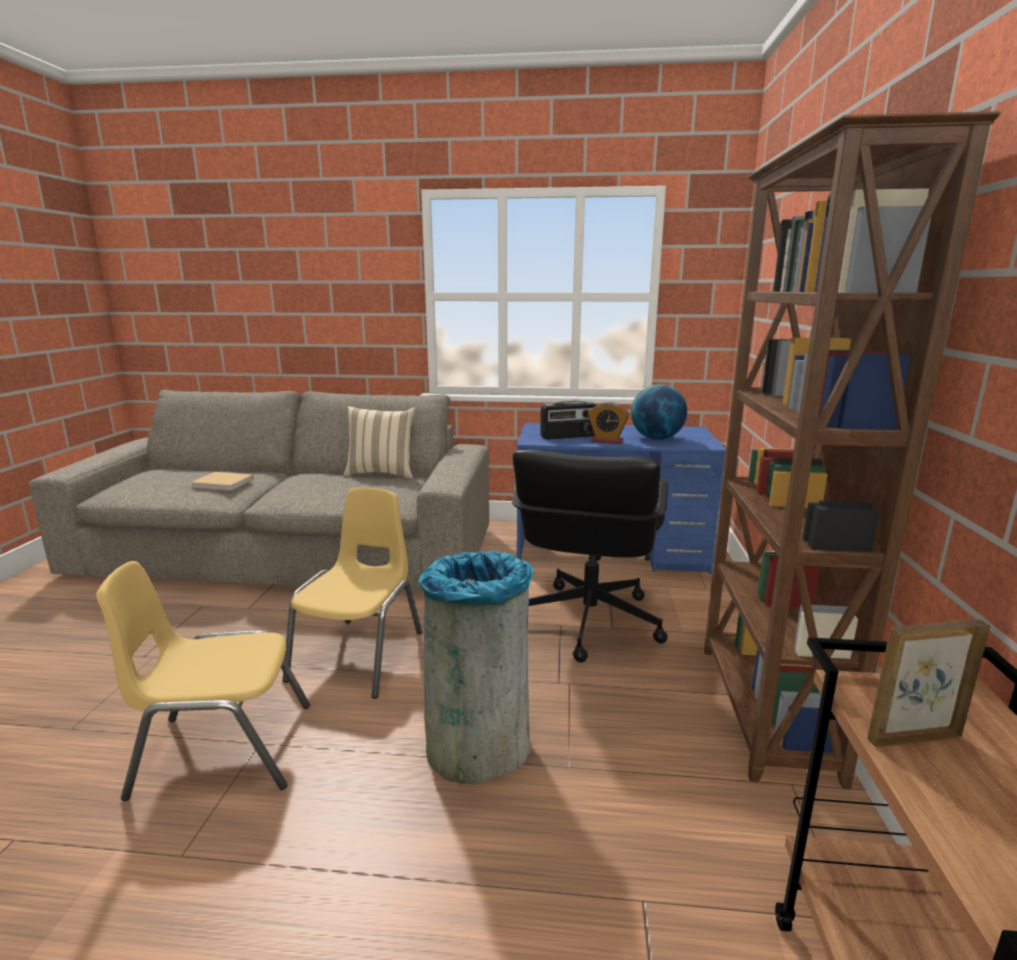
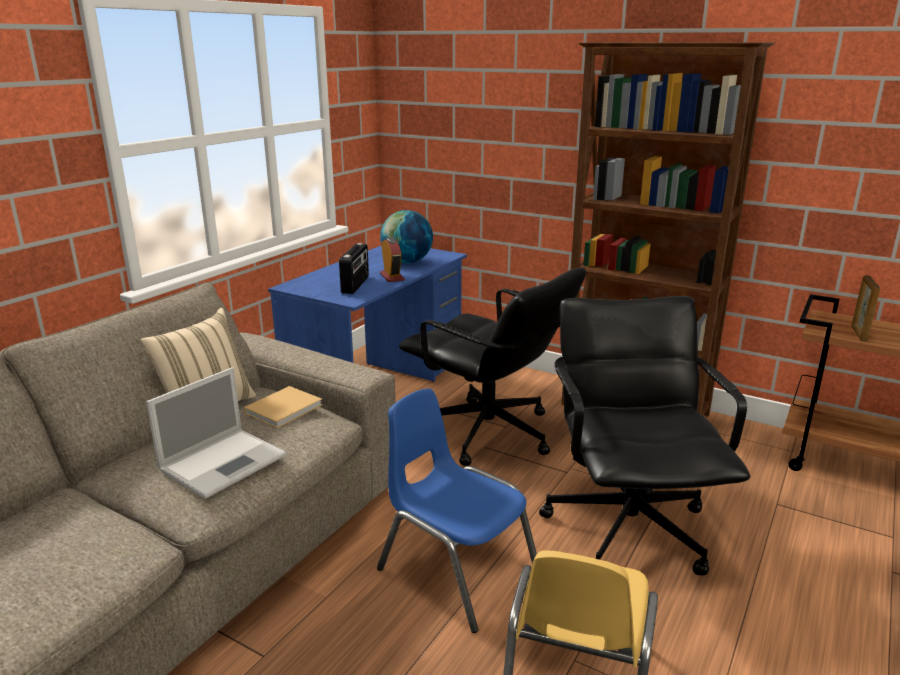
camera: 65 degrees left, 5 degrees up
beige book [190,472,254,491] -> beige book moved to [244,386,323,428]
yellow chair [282,488,422,699] -> blue chair [377,389,537,633]
grey trash can [419,550,534,785] -> black office chair [539,296,751,576]
alarm clock [587,402,629,444] -> alarm clock turned 60 degrees counterclockwise [380,237,405,282]
none -> laptop [146,367,287,499]

